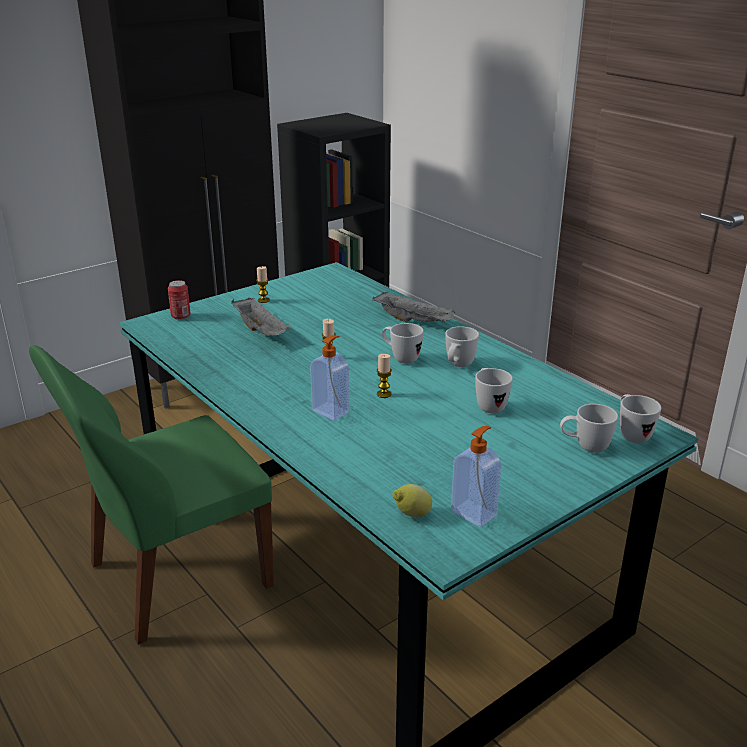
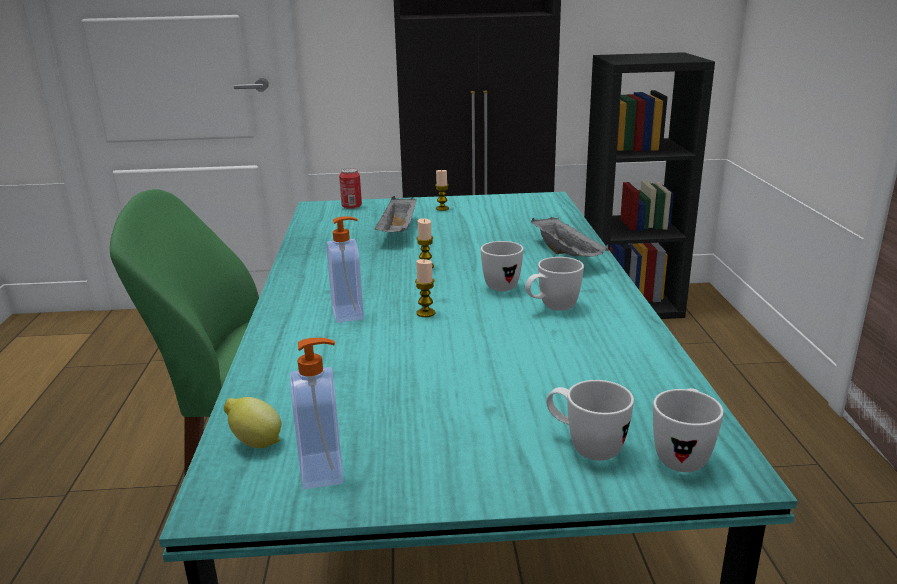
camera: 35 degrees right, 5 degrees down
white mug [475,368,513,413] -> none

